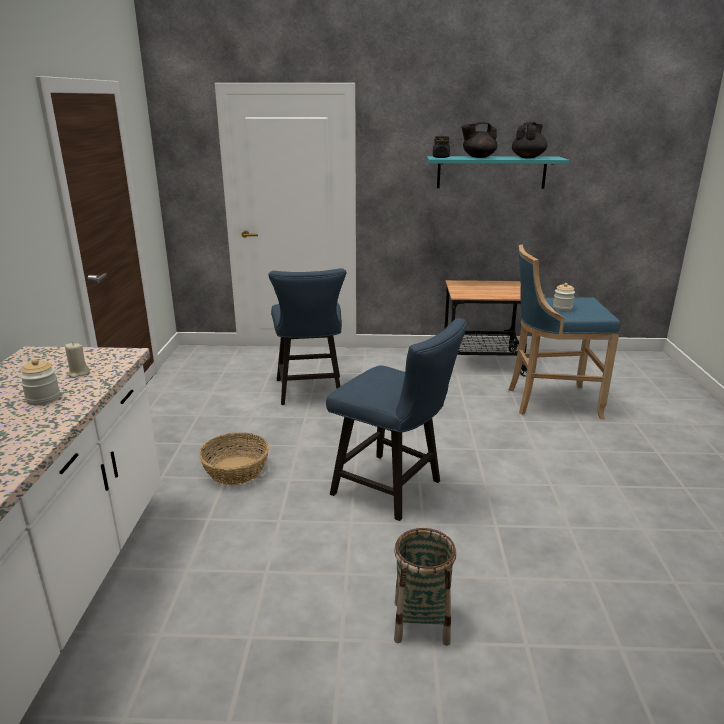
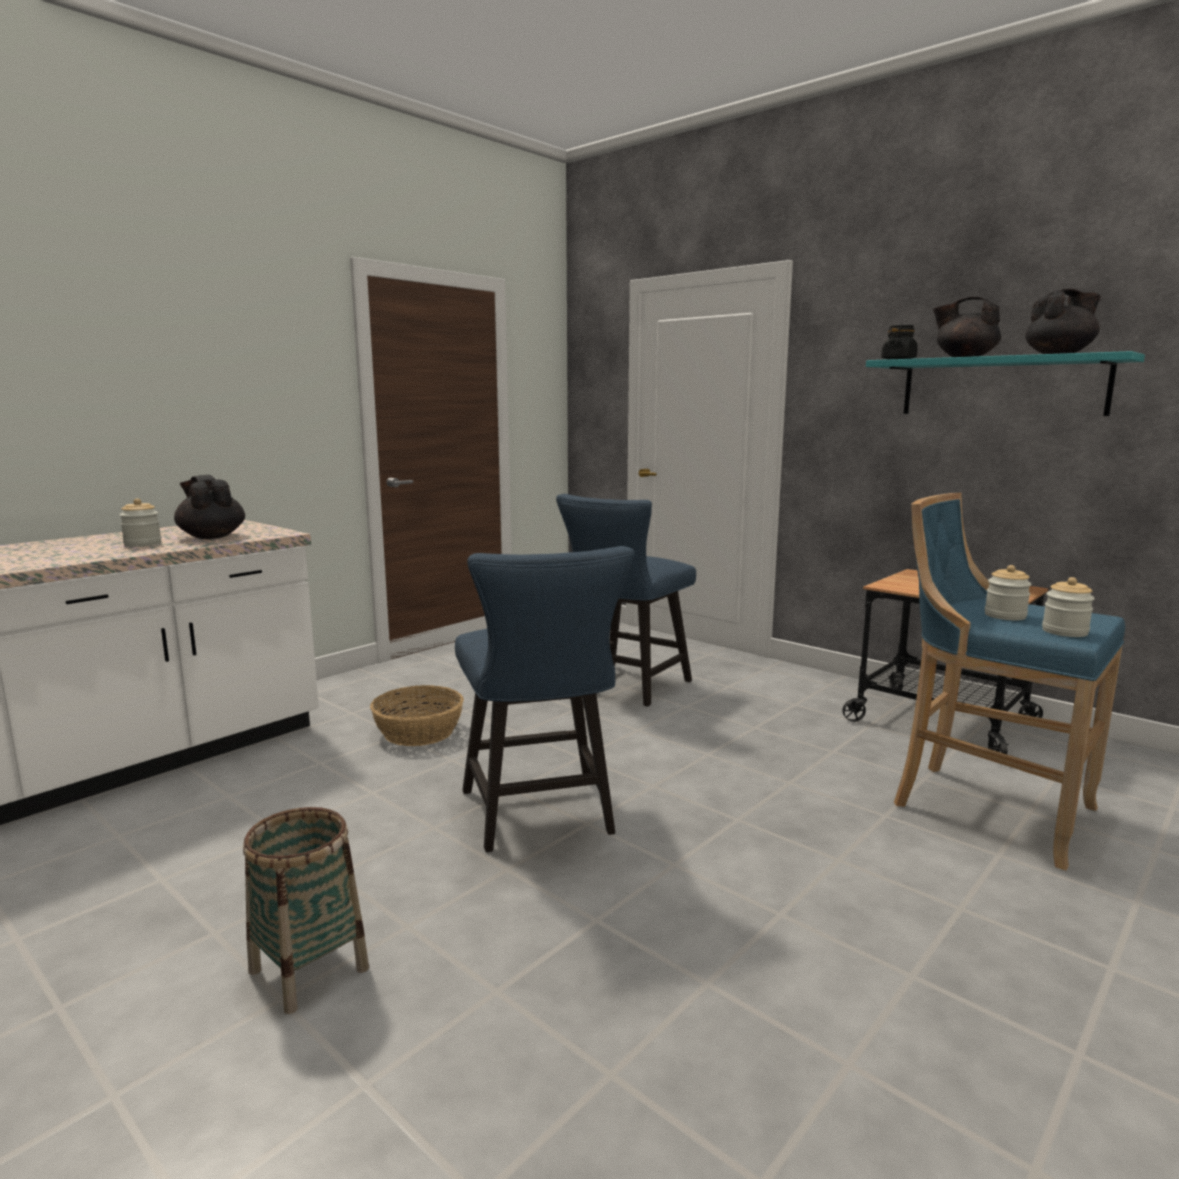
camera: 40 degrees right, 10 degrees down
beige candle [65,342,90,378] -> black teapot [174,475,245,539]
none -> jar [1042,577,1095,637]

